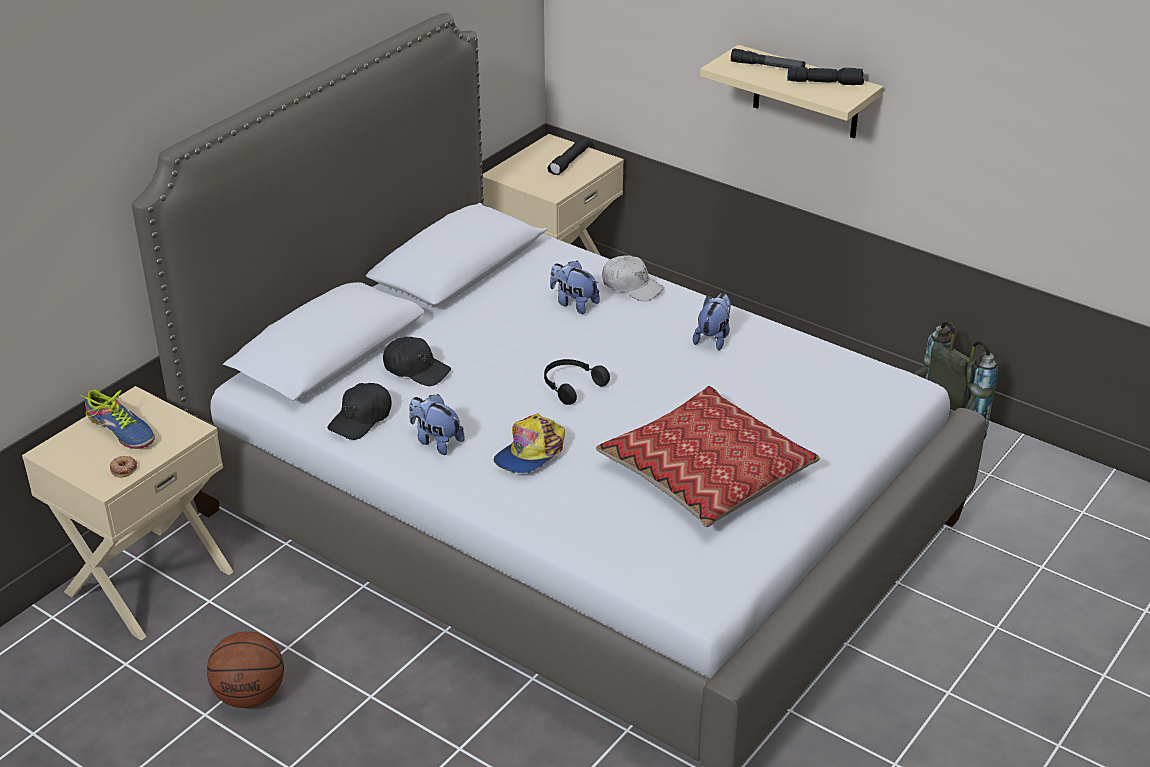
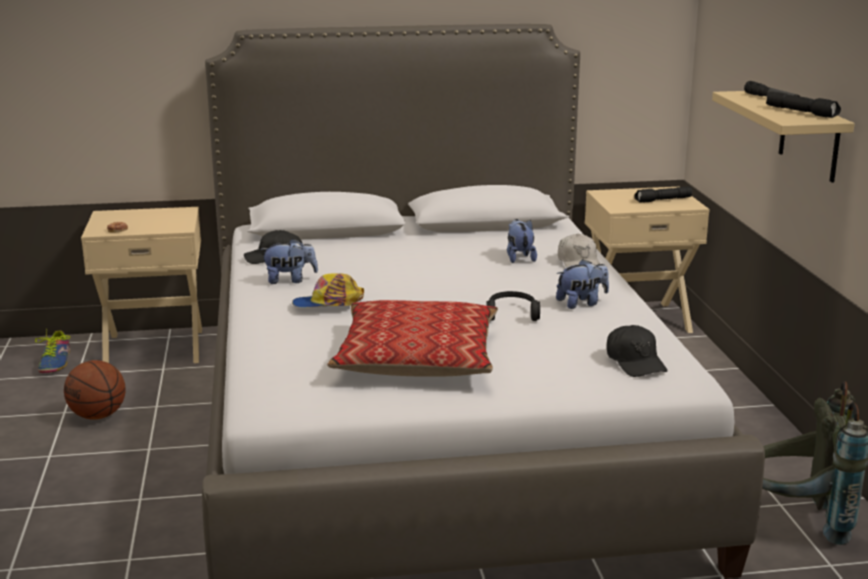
camera: 45 degrees right, 15 degrees down
shoe [80,389,155,449] -> shoe moved to [35,329,71,373]
black cap [383,337,451,386] -> black cap moved to [607,325,668,377]
plush toy [409,394,465,455] -> plush toy turned 90 degrees clockwise [260,239,318,284]
black headphones [544,359,610,405] -> black headphones moved to [486,291,540,321]

